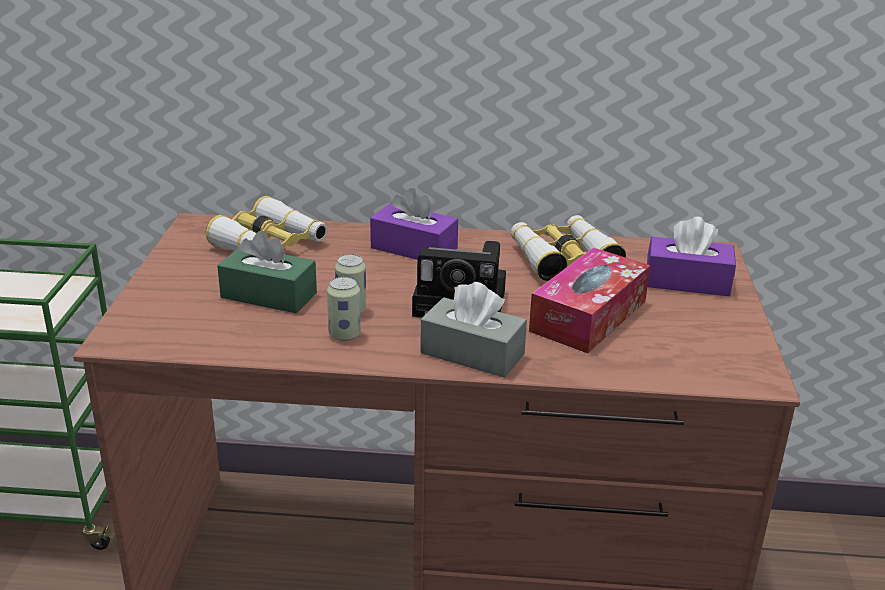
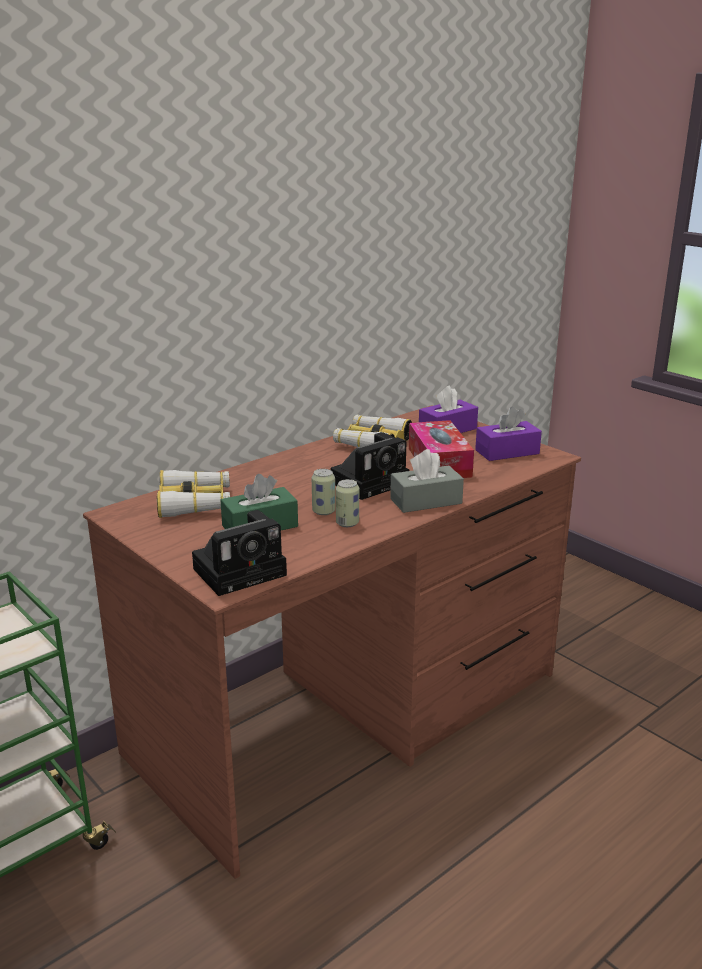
camera: 45 degrees left, 5 degrees down
purple tissue box [370,188,458,260] -> purple tissue box moved to [475,407,542,461]
none -> camera [192,510,287,596]

